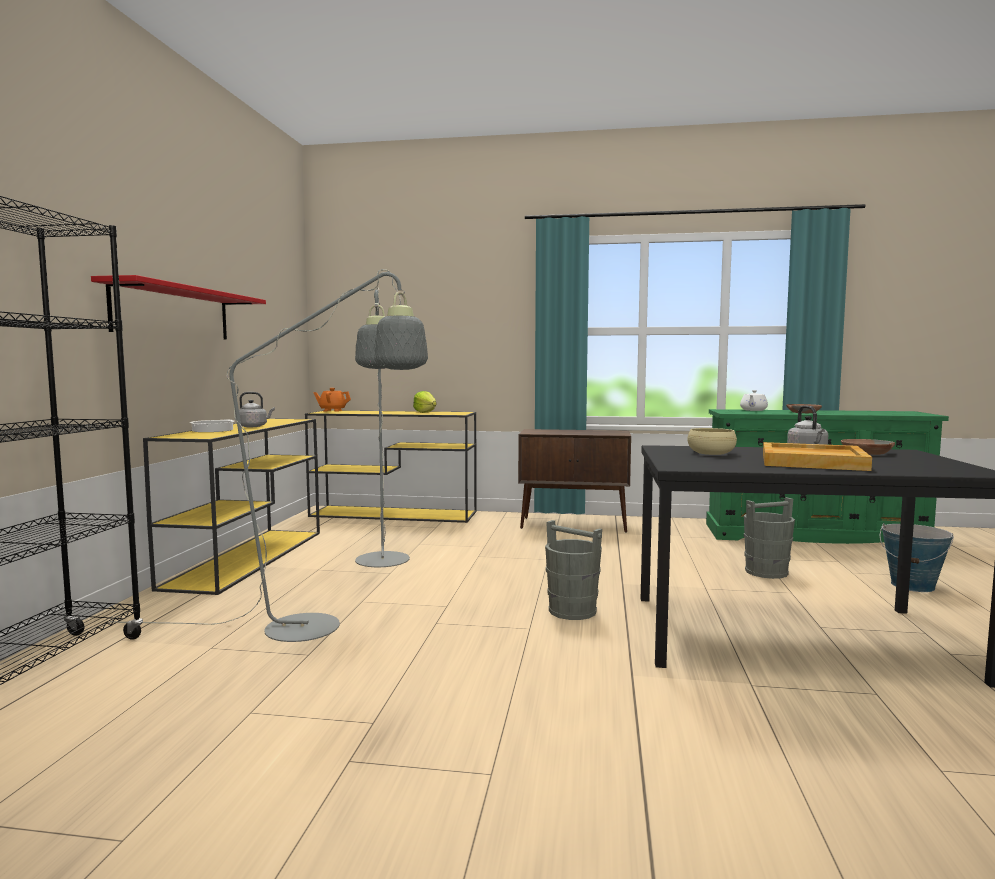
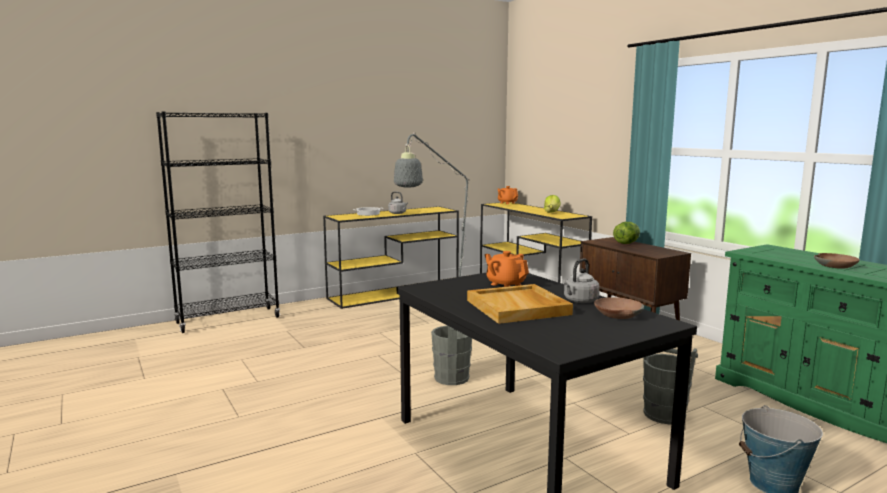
camera: 50 degrees right, 5 degrees up
red shelf [91,275,266,340] -> none
grey floor lamp [110,269,428,642] -> none
beige bowl [688,428,737,455] -> orange teapot [485,251,529,287]
white teapot [740,390,768,411] -> none
none -> lettuce [613,222,640,244]

